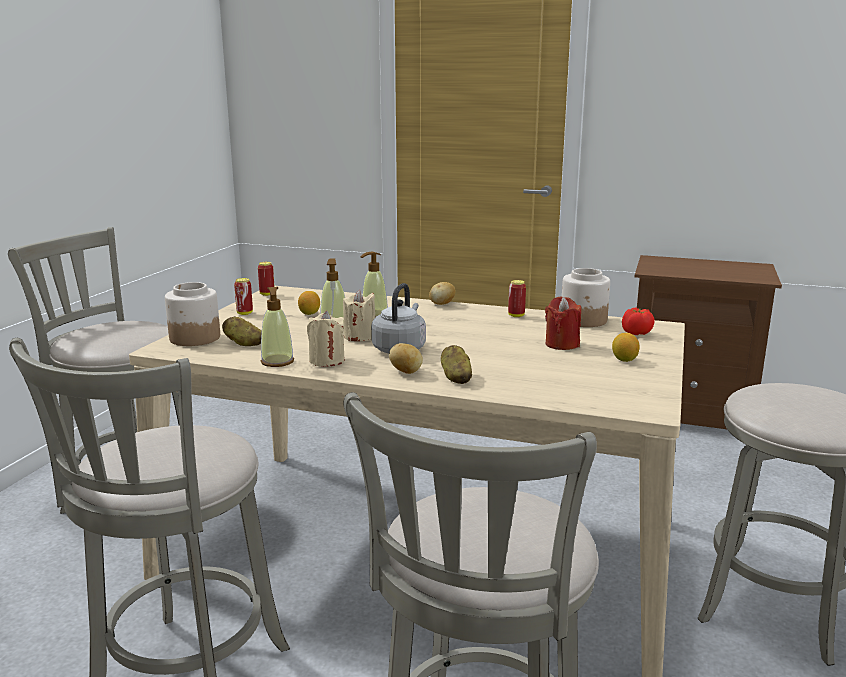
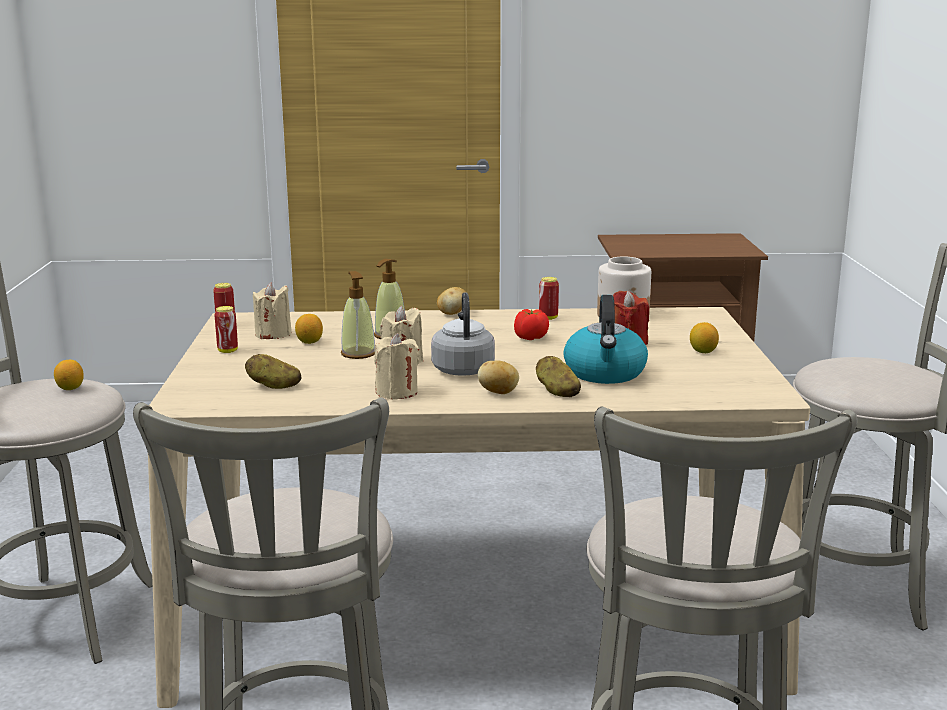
camera: 20 degrees left, 0 degrees up
jar [165,282,220,346] -> none
soap dispenser [261,287,294,367] -> none
tomato [622,308,654,335] -> tomato moved to [514,309,549,340]
none -> lemon [54,360,84,390]
none -> beige candle [253,283,292,339]
none -> kettle [564,295,648,384]

